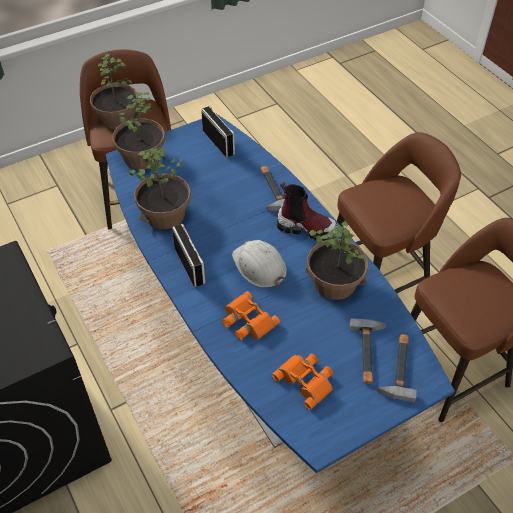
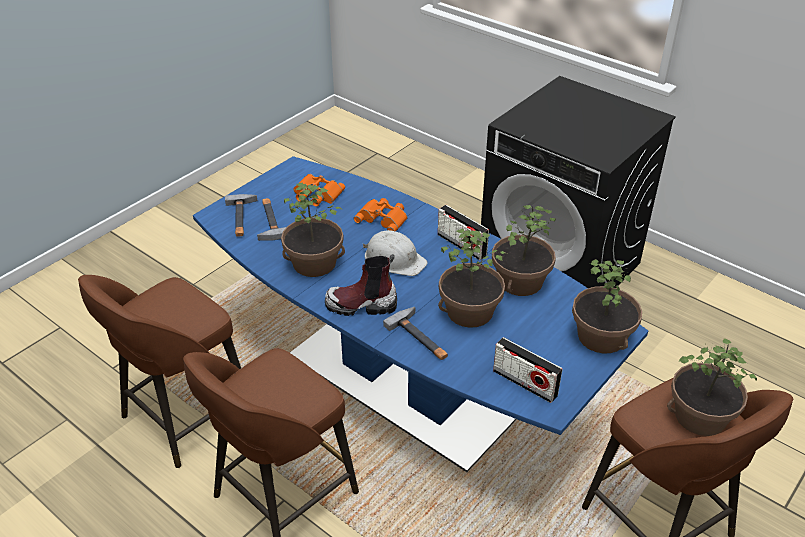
camera: 160 degrees right, 10 degrees down
none -> potted plant [438,229,507,328]

